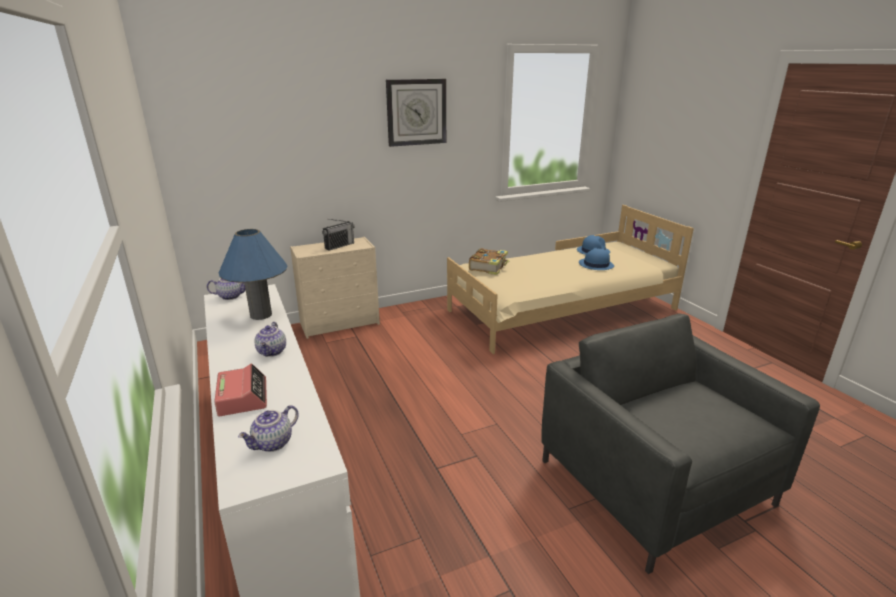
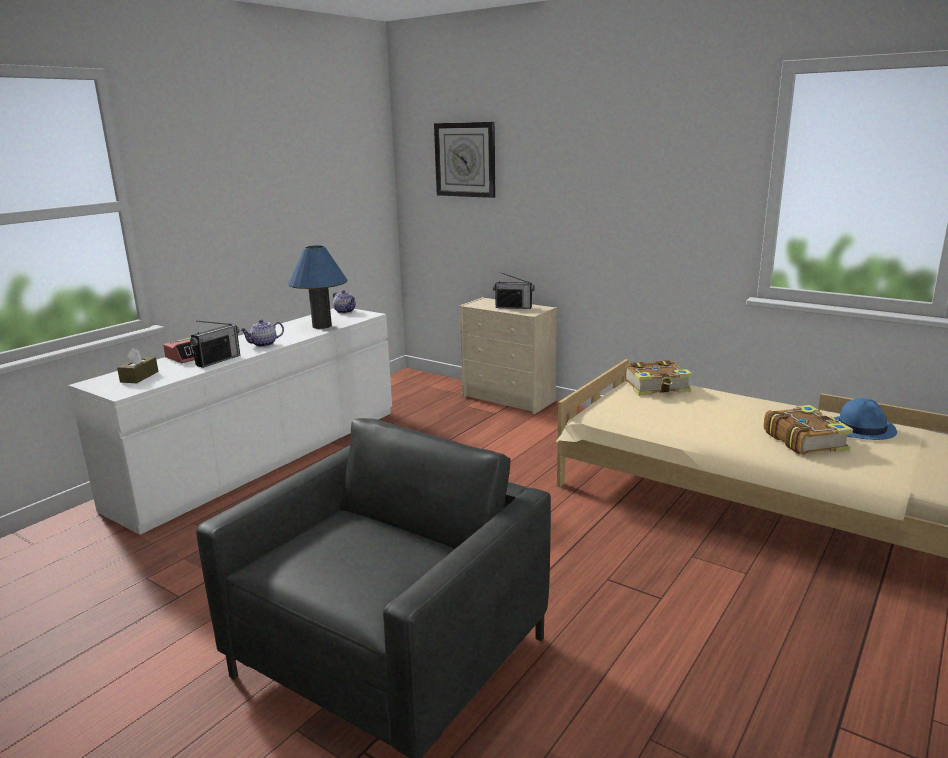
camera: 60 degrees right, 5 degrees down
teapot [238,405,299,452] -> brown tissue box [117,348,158,383]
wall clock [386,79,446,147] -> wall clock moved to [434,122,496,198]
blue hat [579,248,614,270] -> book [764,405,853,455]
none -> radio [190,321,240,368]

